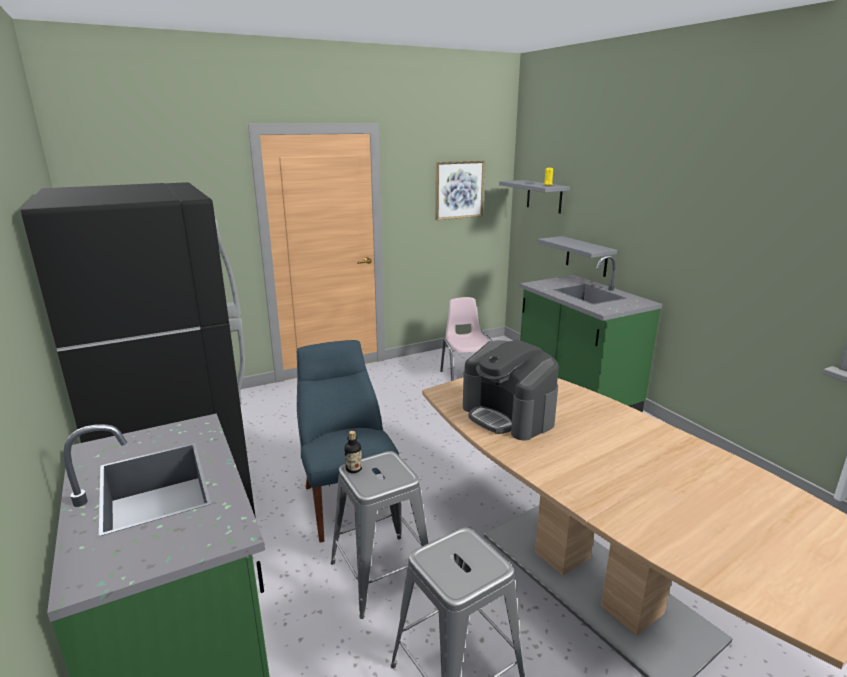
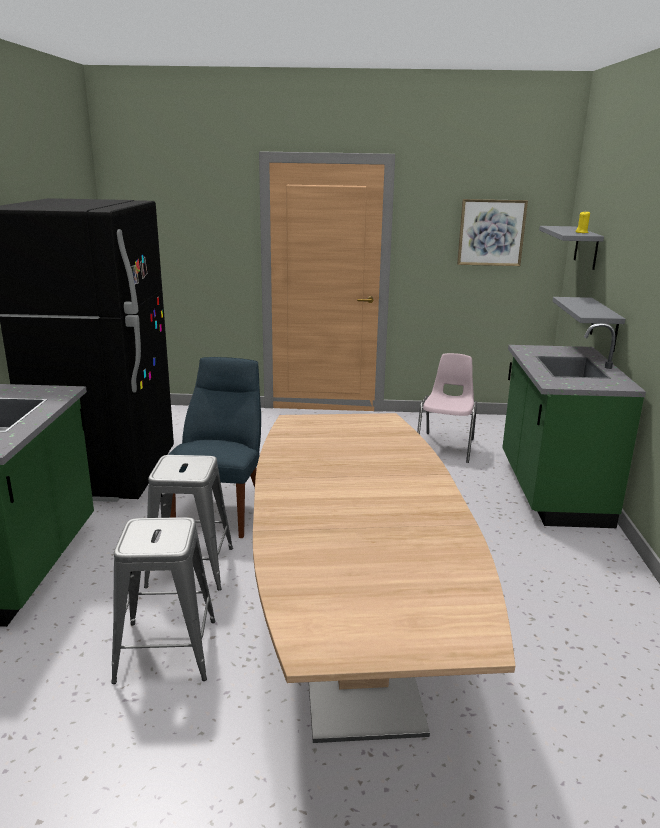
camera: 30 degrees right, 0 degrees up
bottle [344,431,362,473] -> none
coffee machine [463,340,559,441] -> none

